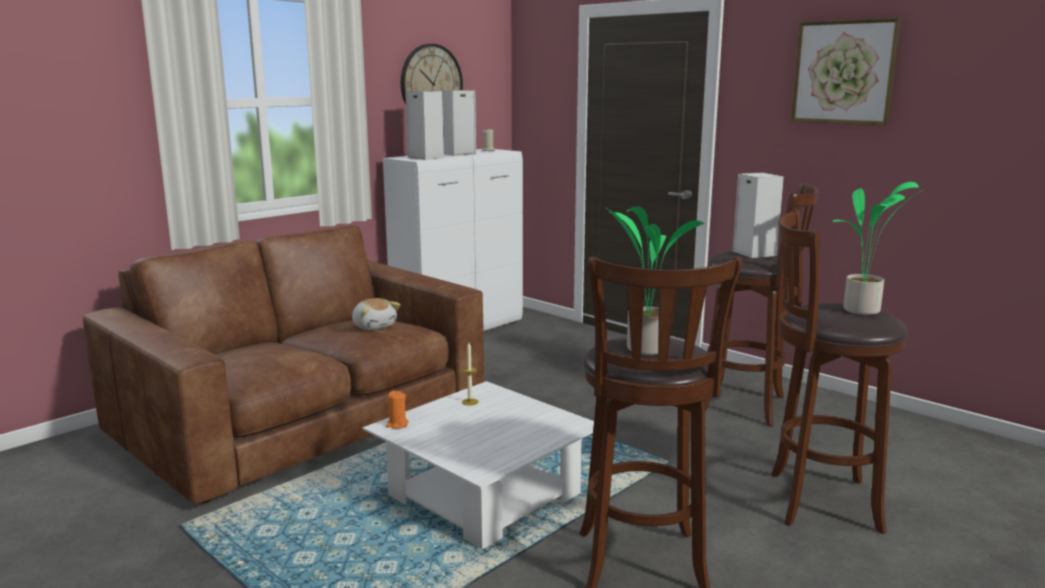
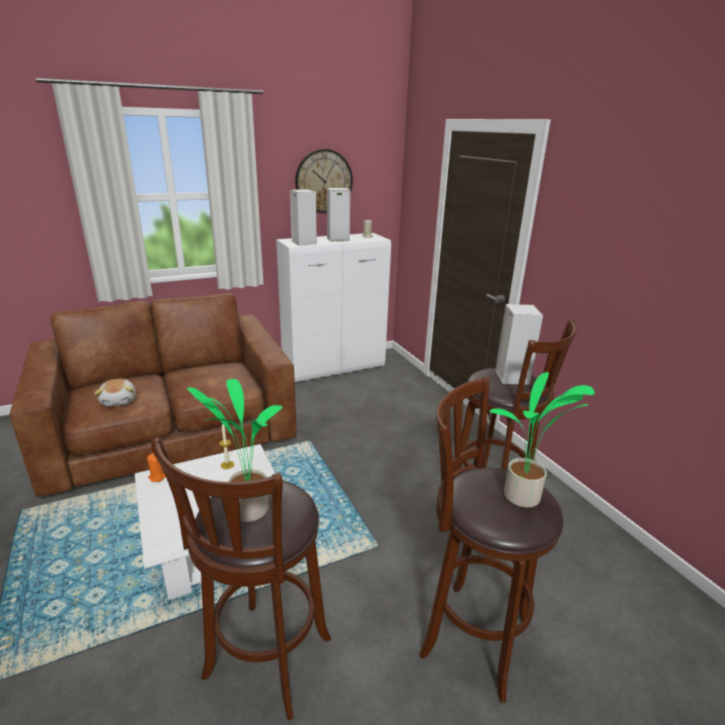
camera: 20 degrees right, 10 degrees up
plush toy [352,298,401,330] -> plush toy moved to [94,379,136,407]
picture [791,18,901,125] -> none

